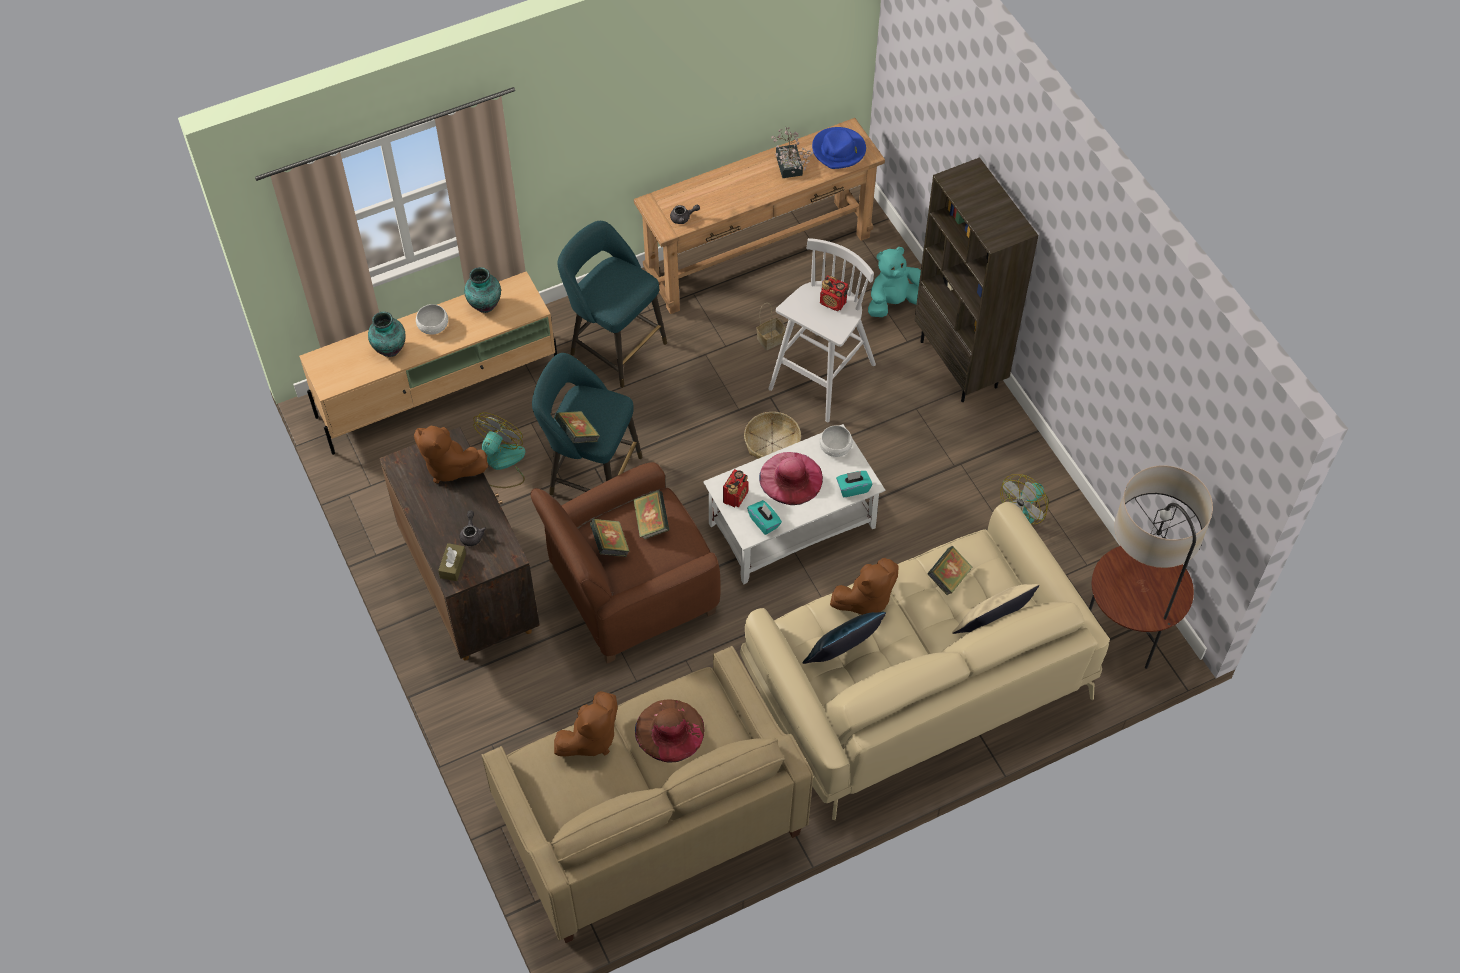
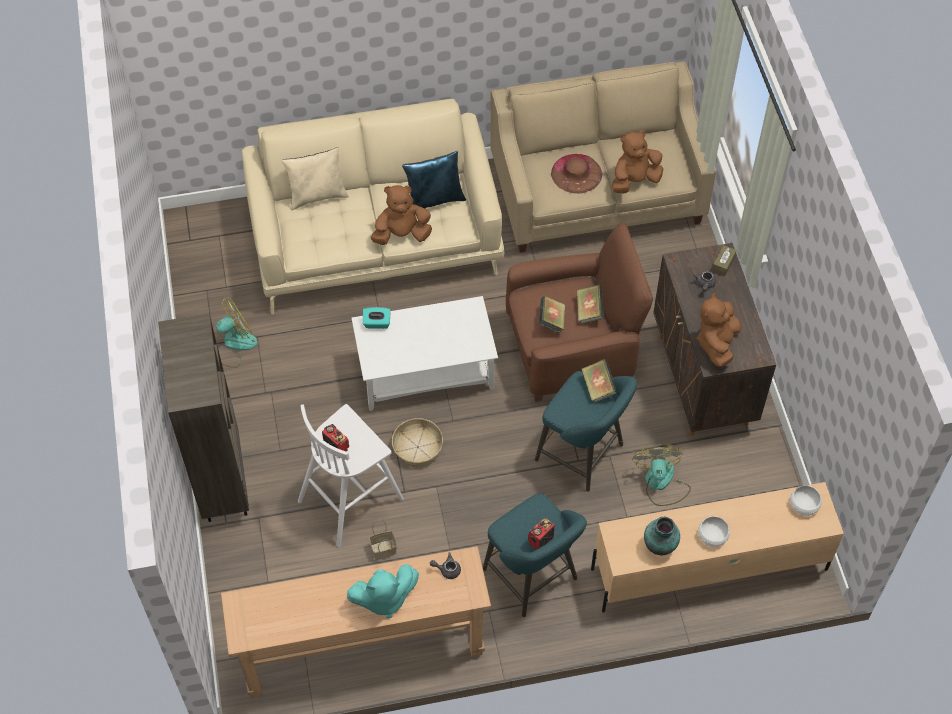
camera: 165 degrees left, 0 degrees up
vase [368,312,406,357] -> none
brown plush toy [414,426,488,483] -> brown plush toy turned 120 degrees counterclockwise [697,293,741,367]
fan [474,412,526,488] -> fan turned 135 degrees clockwise [632,444,691,506]
radio [723,469,749,507] -> radio moved to [528,519,555,550]
turquoise tissue box [747,500,782,535] -> none
pink hat [759,452,823,505] -> none
potted plant [771,127,813,178] -> none
blue hat [812,127,866,169] -> none
white bowl [819,425,853,457] -> white bowl moved to [790,485,822,516]
turquoise plush toy [868,247,921,317] -> turquoise plush toy moved to [347,564,419,618]
book [927,546,972,596] -> none
floor lamp [1089,465,1213,669] -> none

